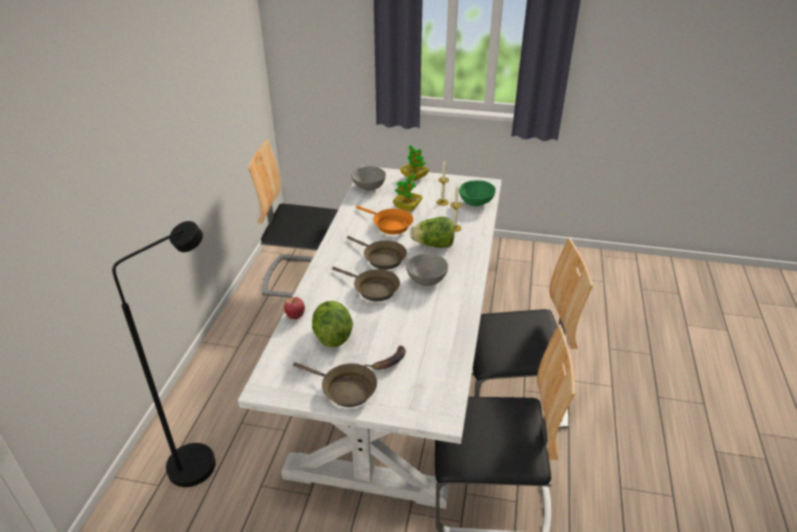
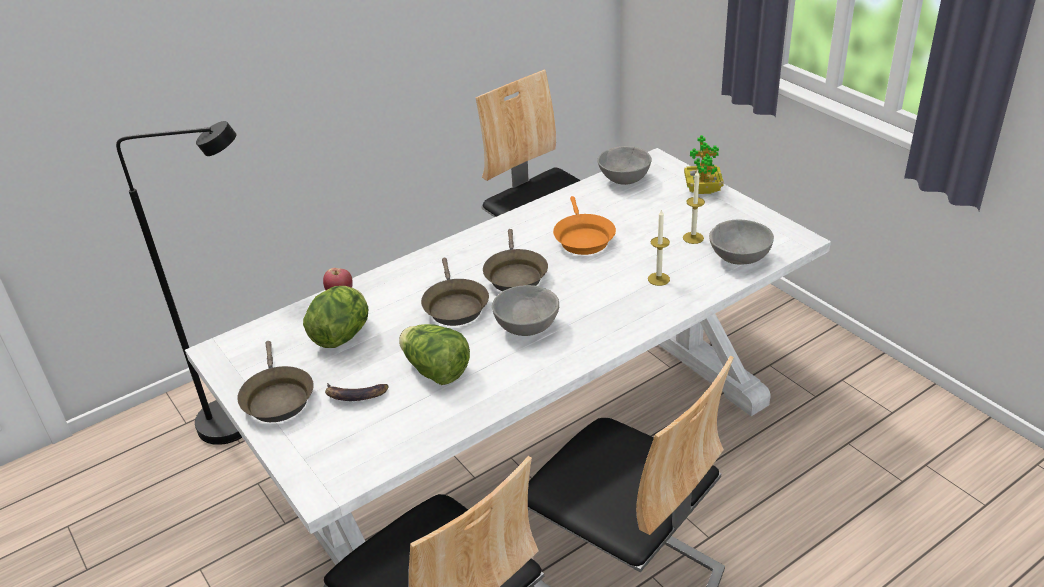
camera: 45 degrees right, 0 degrees up
potted plant [393,174,422,211] -> none
lettuce [410,217,454,248] -> lettuce moved to [399,324,470,385]
green bowl [459,180,496,206] -> grey bowl [709,220,774,265]

